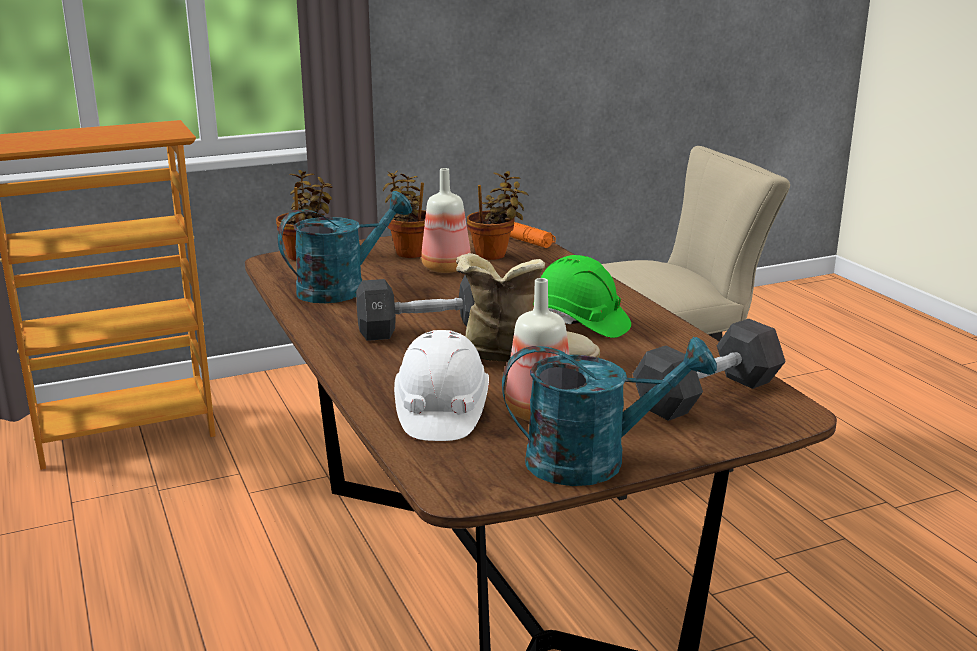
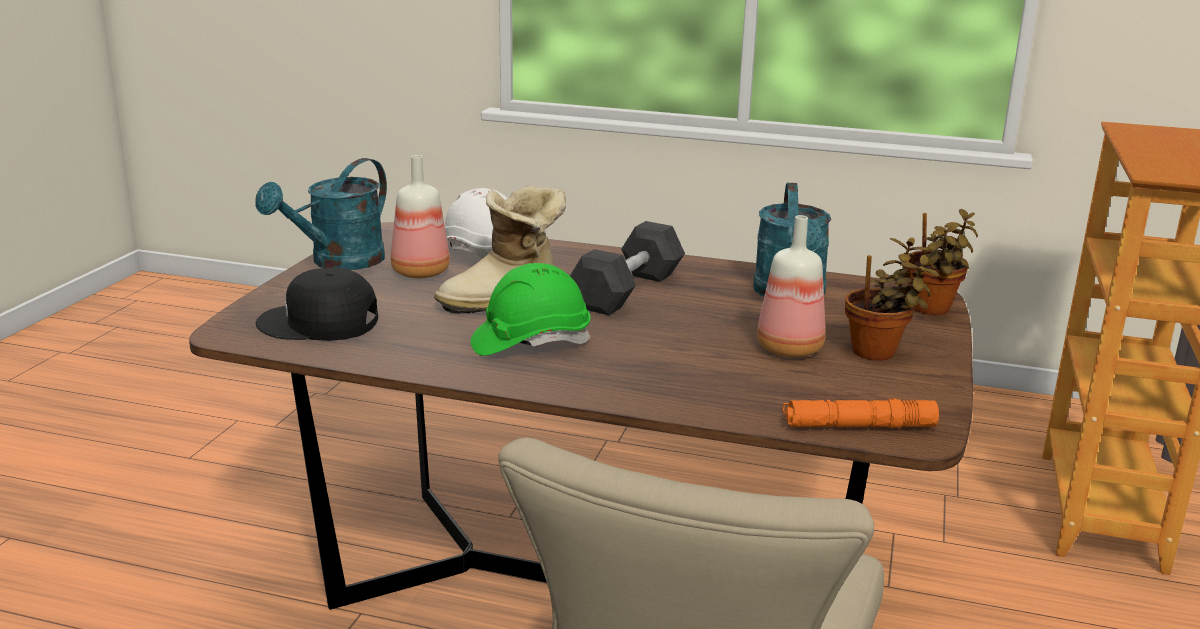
camera: 130 degrees right, 0 degrees up
potted plant [467,171,528,260] -> none
black dumbbell [633,319,786,421] -> black cap [256,267,378,341]

